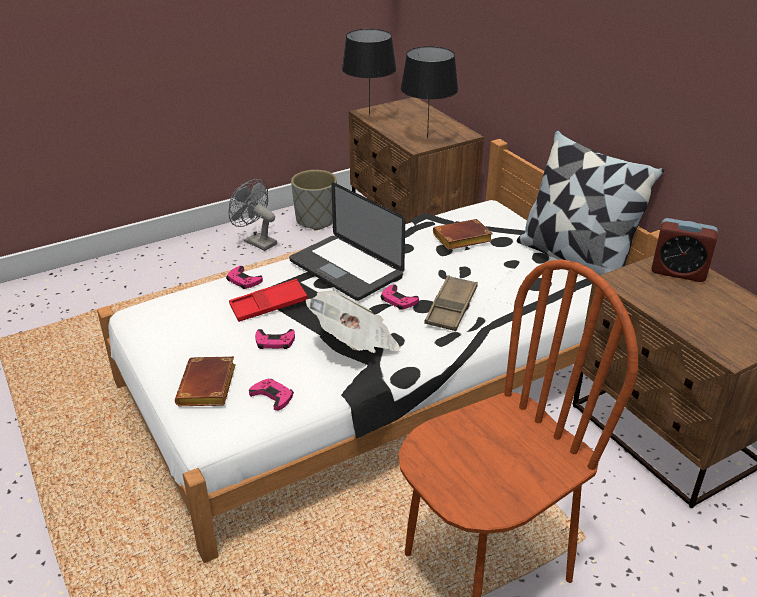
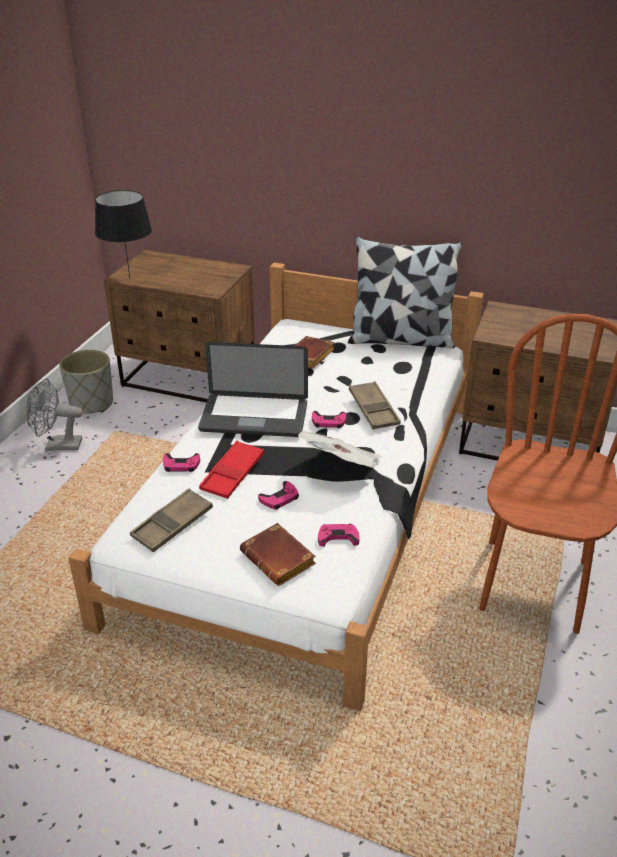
camera: 40 degrees left, 0 degrees up
black table lamp [401,46,458,138] -> none
alarm clock [651,218,718,282] -> none
none -> brown tray [130,488,213,552]

